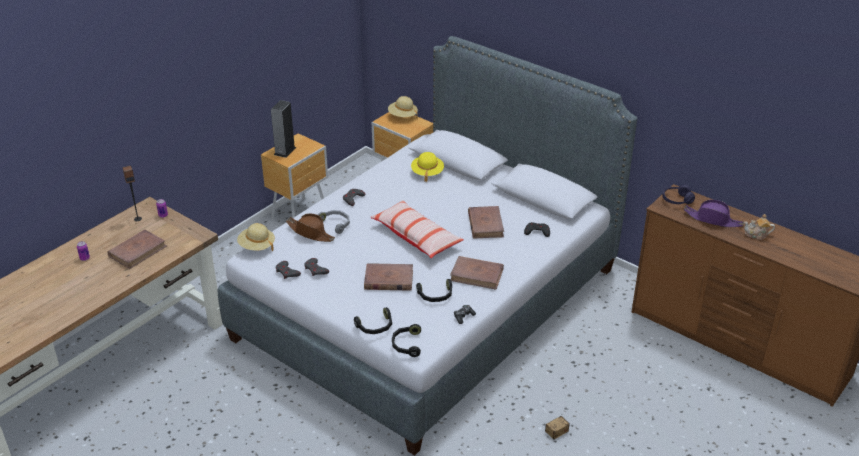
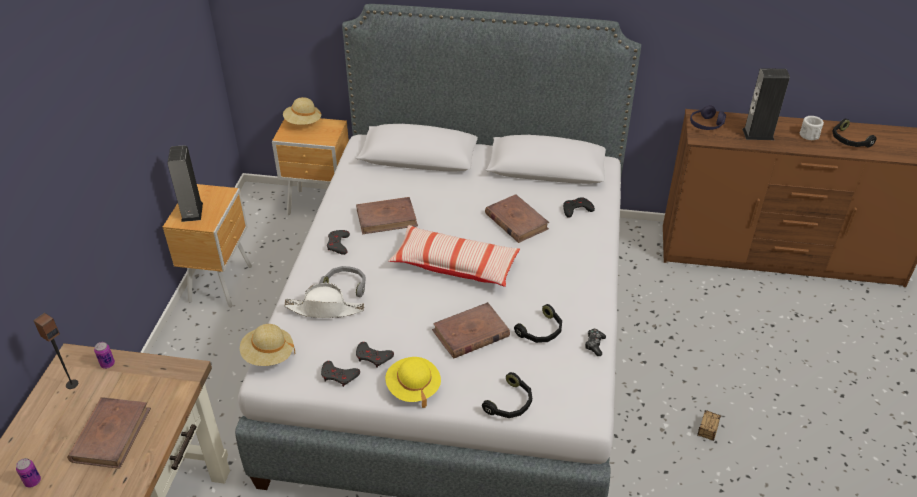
camera: 30 degrees left, 5 degrees up
brown hat [286,213,335,242] -> white hat [284,283,364,318]
black headphones [392,324,421,357] -> black headphones moved to [832,119,876,148]
yellow hat [411,152,444,182] -> yellow hat moved to [385,357,441,408]
brown book [450,256,504,290] -> brown book moved to [356,197,418,234]
purple hat [684,200,744,227] -> speaker [742,68,790,140]
teapot [744,214,775,240] -> white mug [800,116,824,140]

